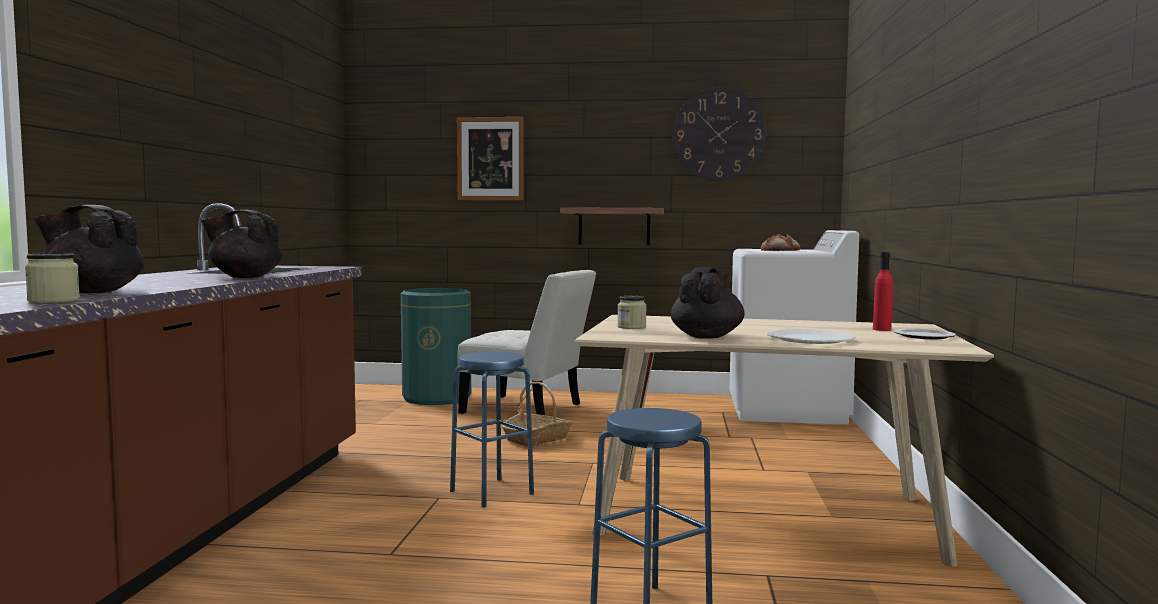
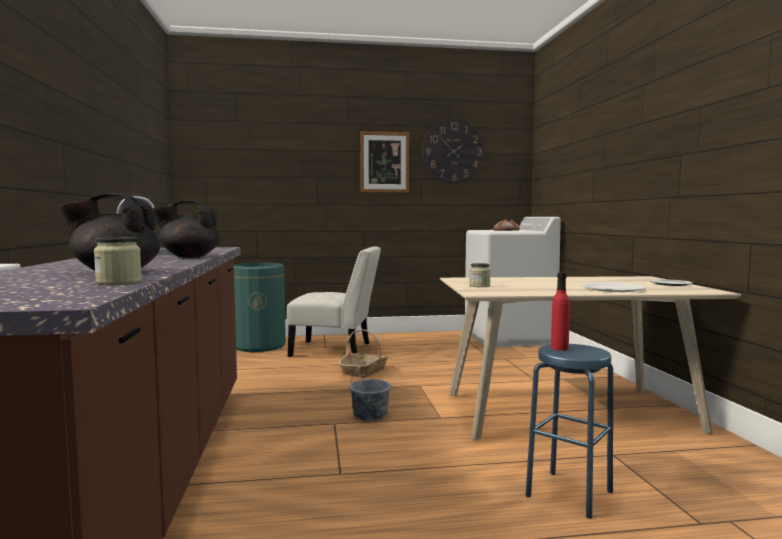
camera: 15 degrees left, 0 degrees up
blue stool [450,352,534,507] -> grey bucket [349,362,392,421]
picture [457,117,524,201] -> picture moved to [360,131,409,193]
shelf [560,207,664,245] -> none
black teapot [671,267,744,339] -> none
red bottle [873,252,893,331] -> red bottle moved to [551,272,570,351]

